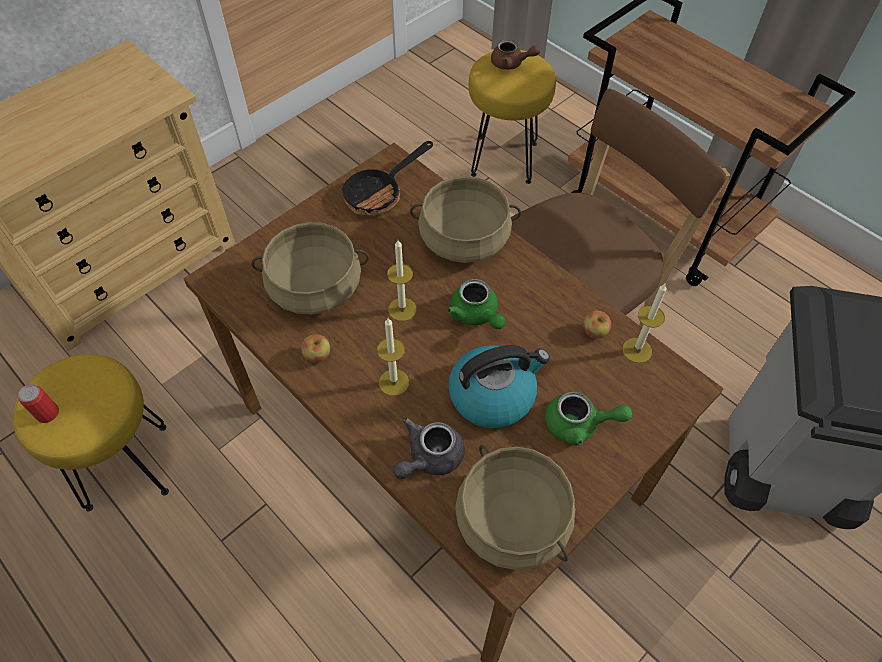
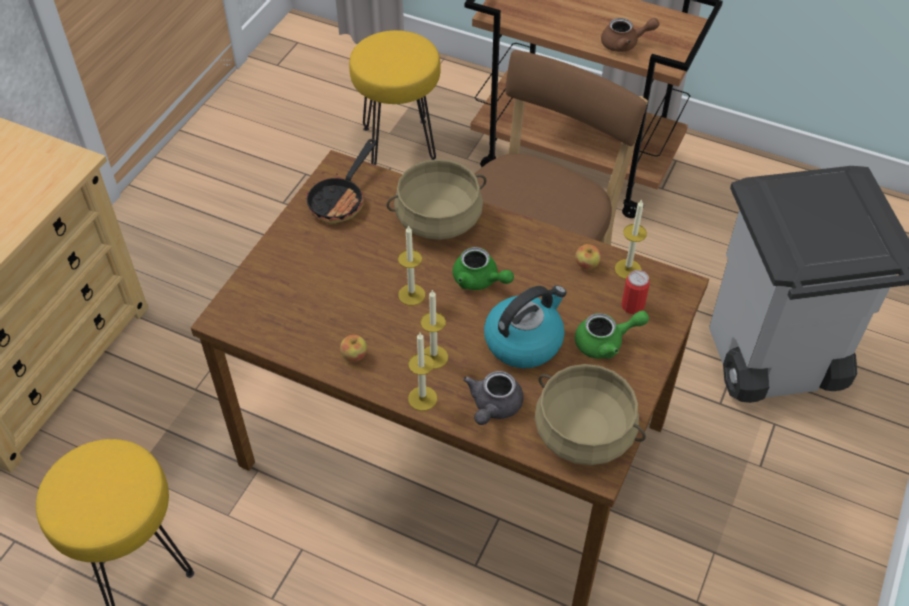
camera: 20 degrees left, 5 degrees down
can [18,384,59,423] -> can moved to [621,270,650,314]
beige cooking pot [251,222,369,315] -> none
brown teapot [491,39,540,70] -> brown teapot moved to [601,18,660,52]
none -> candle [408,333,437,411]

